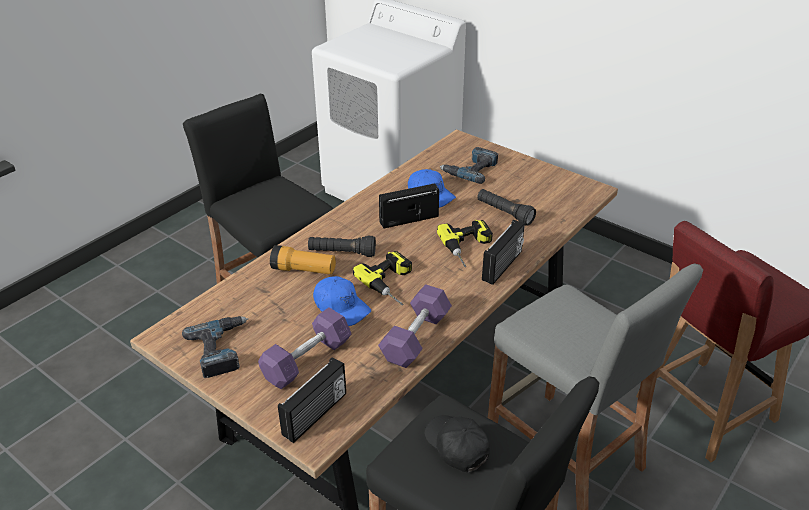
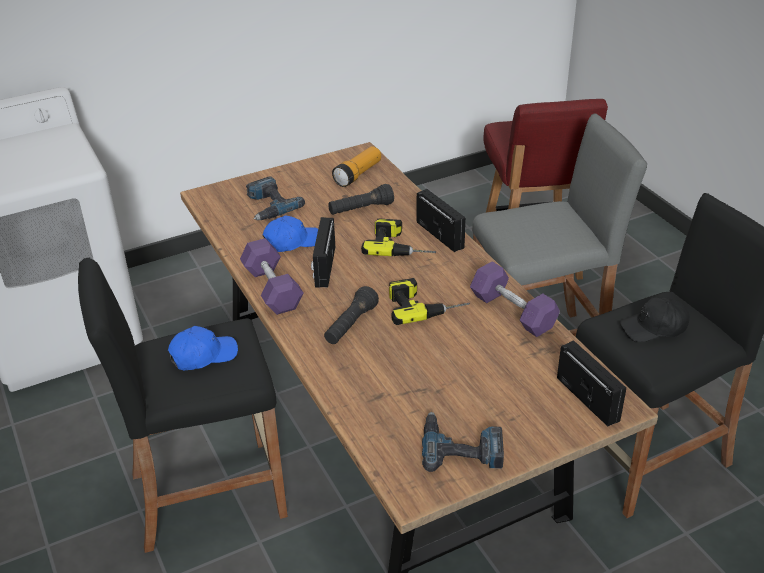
camera: 65 degrees left, 0 degrees up
purple dumbbell [258,308,351,389] -> purple dumbbell moved to [240,238,304,315]
flashlight [270,245,336,275] -> flashlight moved to [332,146,381,187]
blue cap [313,276,371,326] -> blue cap moved to [168,326,238,370]

